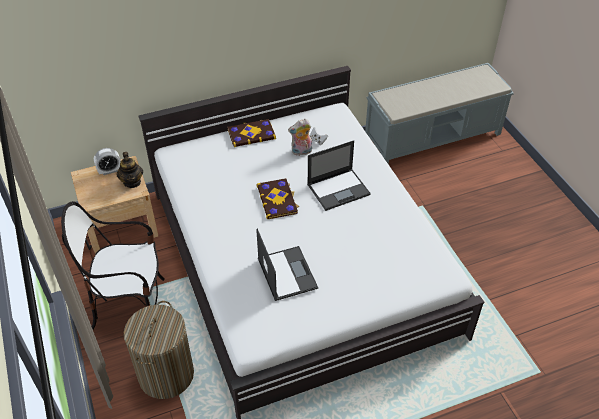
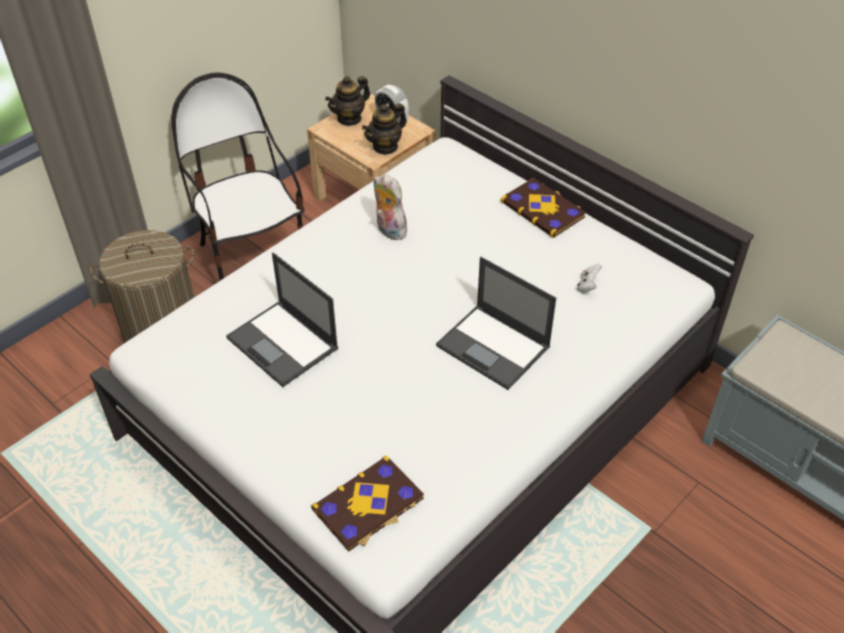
camera: 65 degrees right, 0 degrees up
laptop [256,228,318,301] -> laptop turned 90 degrees clockwise [226,252,339,387]
book [257,178,299,219] -> book moved to [311,456,424,552]
plush toy [288,119,312,156] -> plush toy moved to [374,174,410,240]
none -> teapot [325,76,370,126]

